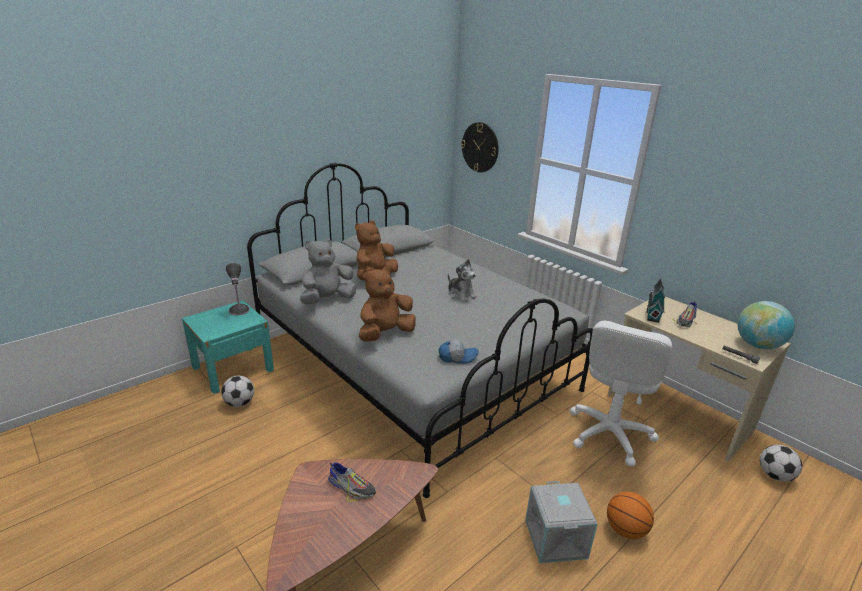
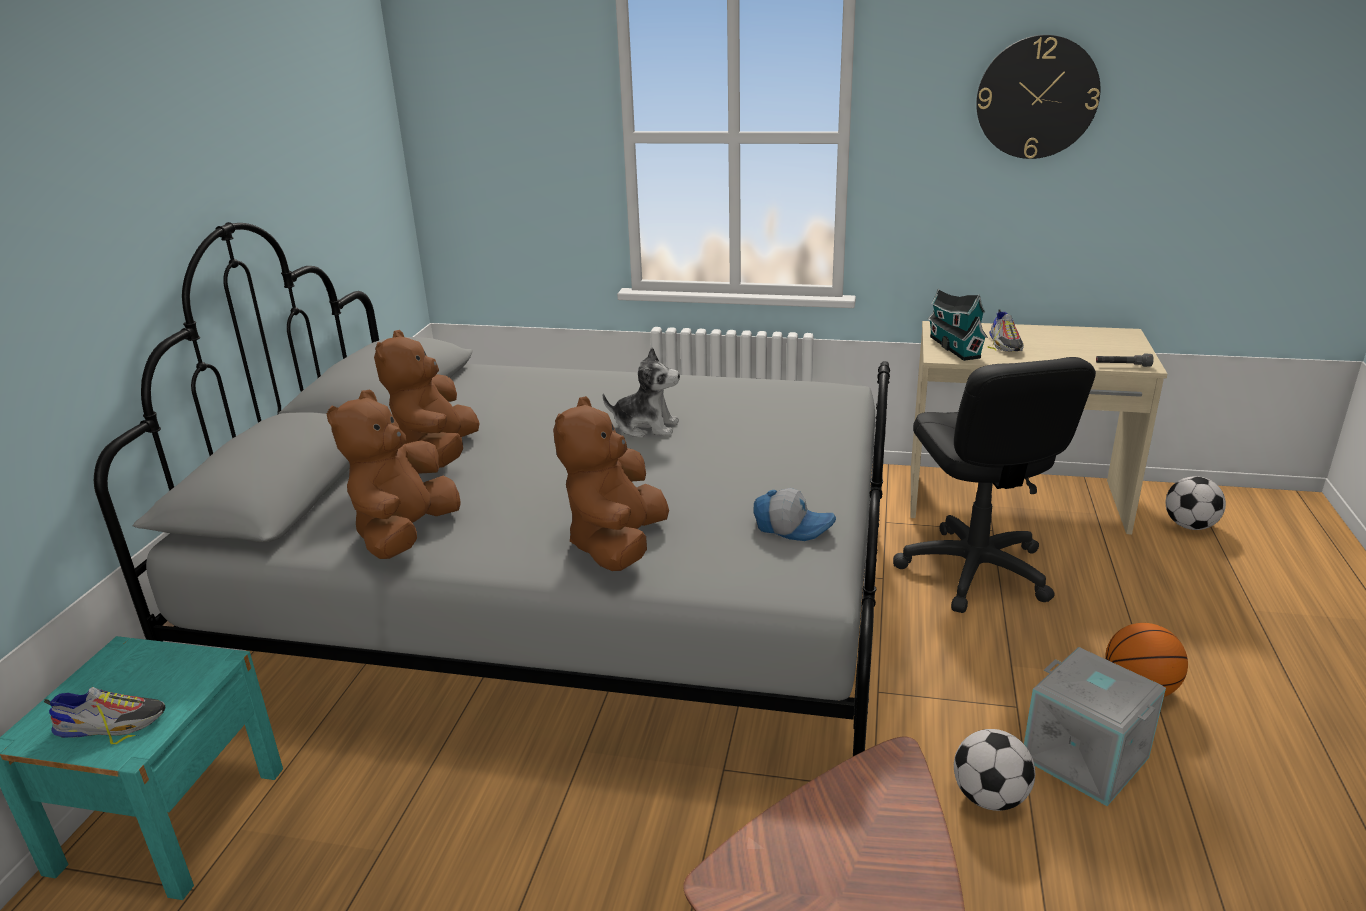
camera: 35 degrees left, 0 degrees up
football [221,376,254,407] -> football moved to [954,729,1035,811]
table lamp [226,263,250,315] -> none
grey plush toy [300,239,356,305] -> brown plush toy [327,390,461,559]
shoe [328,462,376,502] -> shoe moved to [44,687,165,744]
cap [439,339,479,364] -> cap turned 60 degrees clockwise [754,488,836,541]
wall clock [461,122,498,172] -> wall clock moved to [976,35,1101,159]
white office chair [569,321,673,466] -> black office chair [893,357,1096,613]
globe [737,301,795,349] -> none

